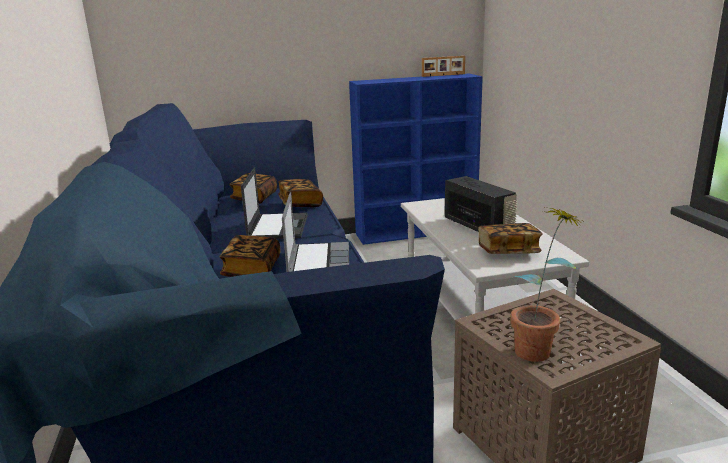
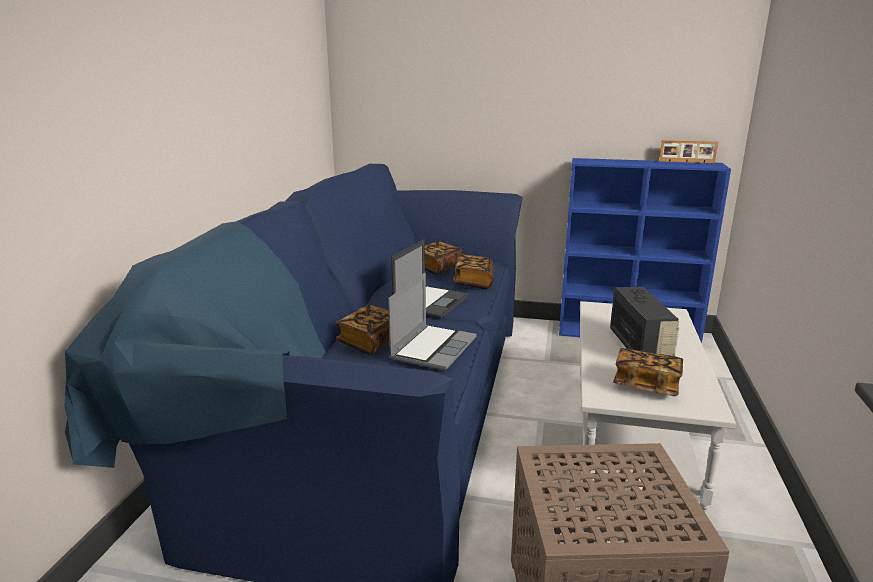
camera: 25 degrees right, 0 degrees up
potted plant [510,207,581,362] -> none

